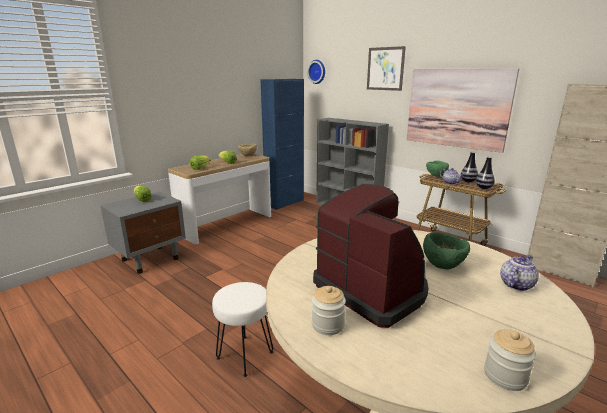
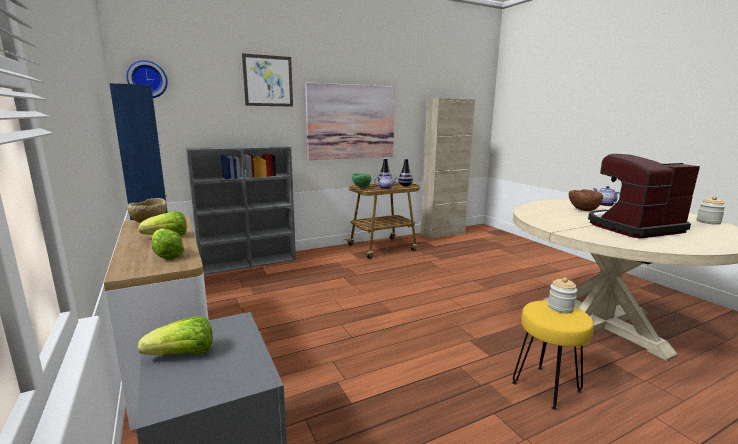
camera: 70 degrees left, 5 degrees down
white stool [212,282,273,377] -> yellow stool [512,301,594,410]
jar [312,286,346,335] -> jar moved to [548,277,577,313]
green bowl [423,232,470,270] -> brown bowl [569,189,603,211]

